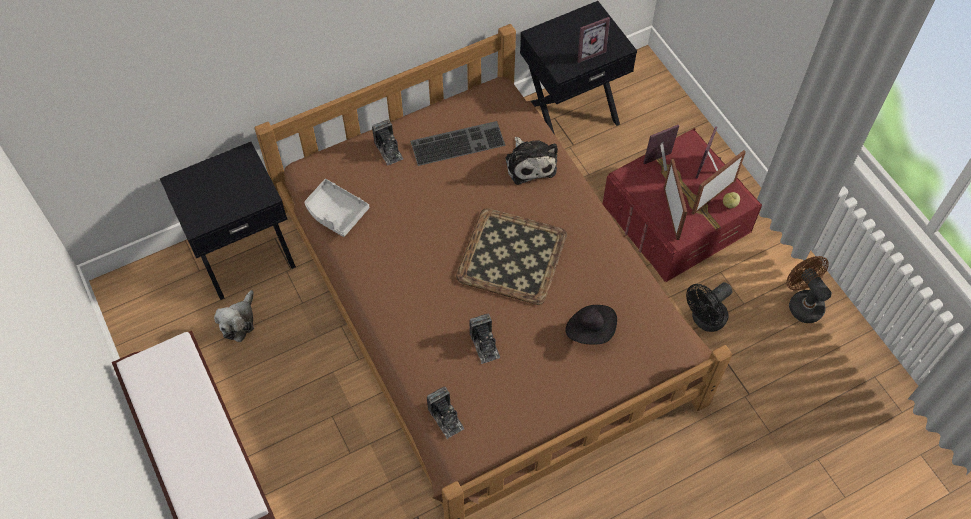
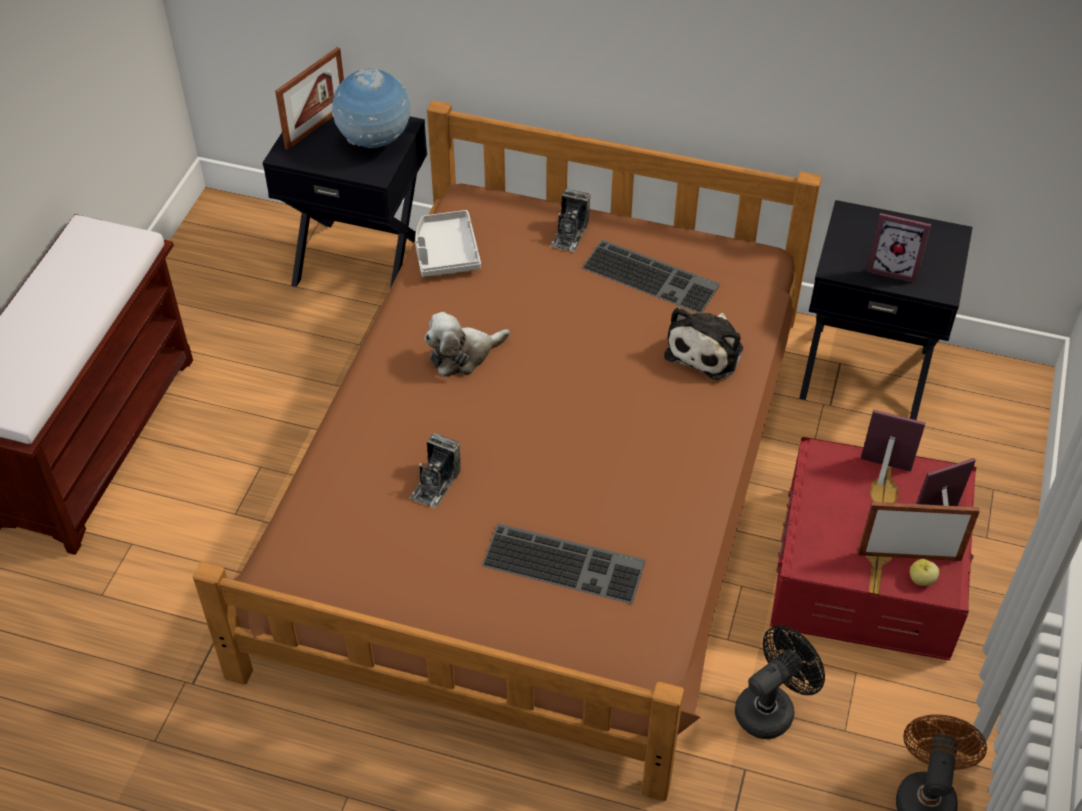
camera: 45 degrees right, 10 degrees down
plush toy [214,290,254,342] -> plush toy moved to [425,312,510,377]
camera [427,387,465,439] -> none
tray [456,208,567,305] -> none
black hat [565,305,617,344] -> keyboard [482,523,646,604]
picture frame [664,159,687,240] -> picture frame moved to [275,47,344,150]
black fan [686,282,733,332] -> black fan turned 135 degrees clockwise [735,625,825,739]
none -> globe [332,69,410,148]

